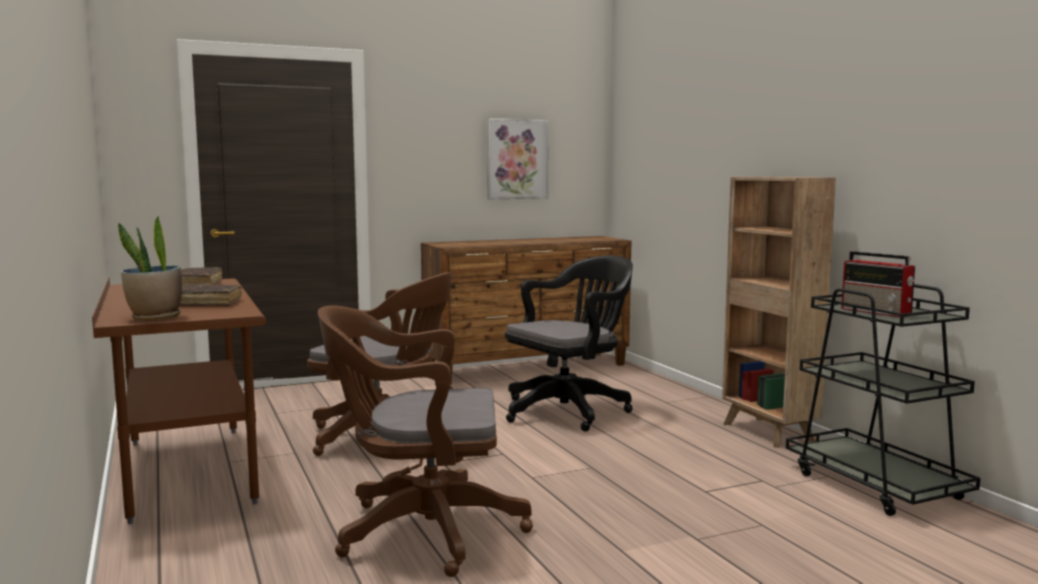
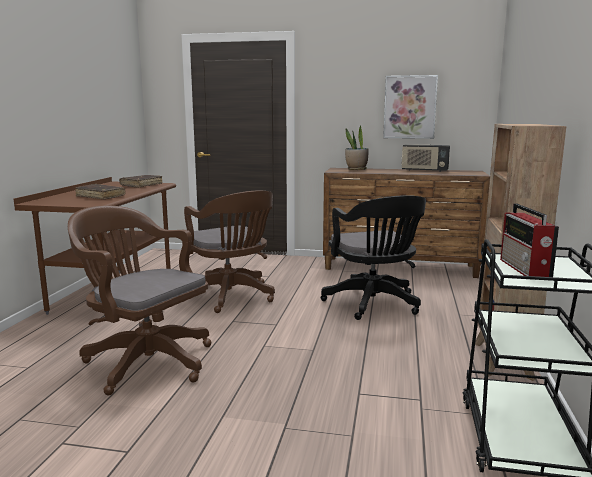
camera: 35 degrees right, 5 degrees up
potted plant [118,216,182,321] -> potted plant moved to [345,126,369,170]
black office chair [505,256,633,432] -> black office chair turned 75 degrees clockwise [321,195,426,320]
none -> radio [401,144,450,172]

